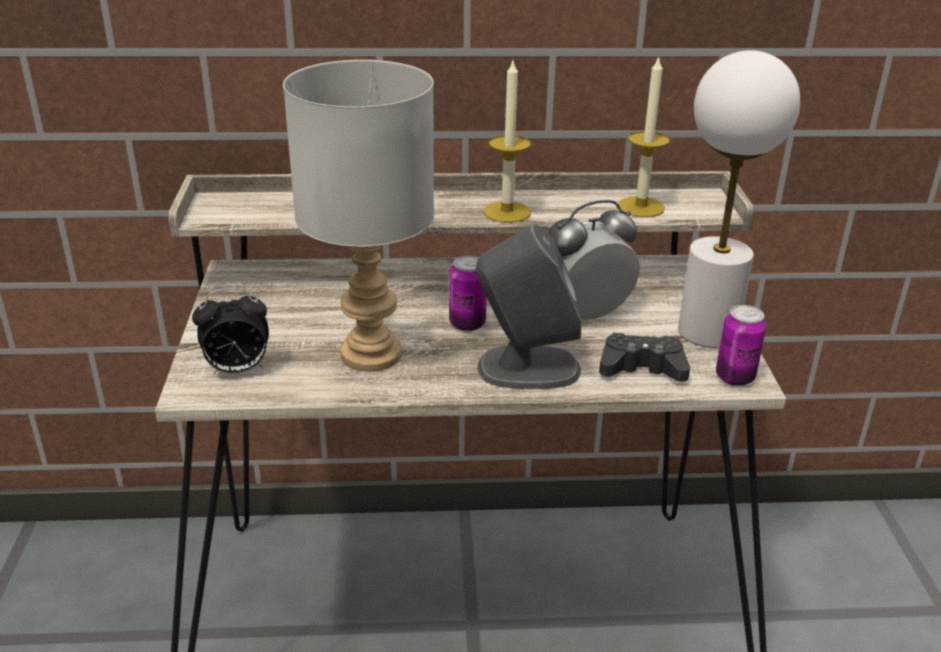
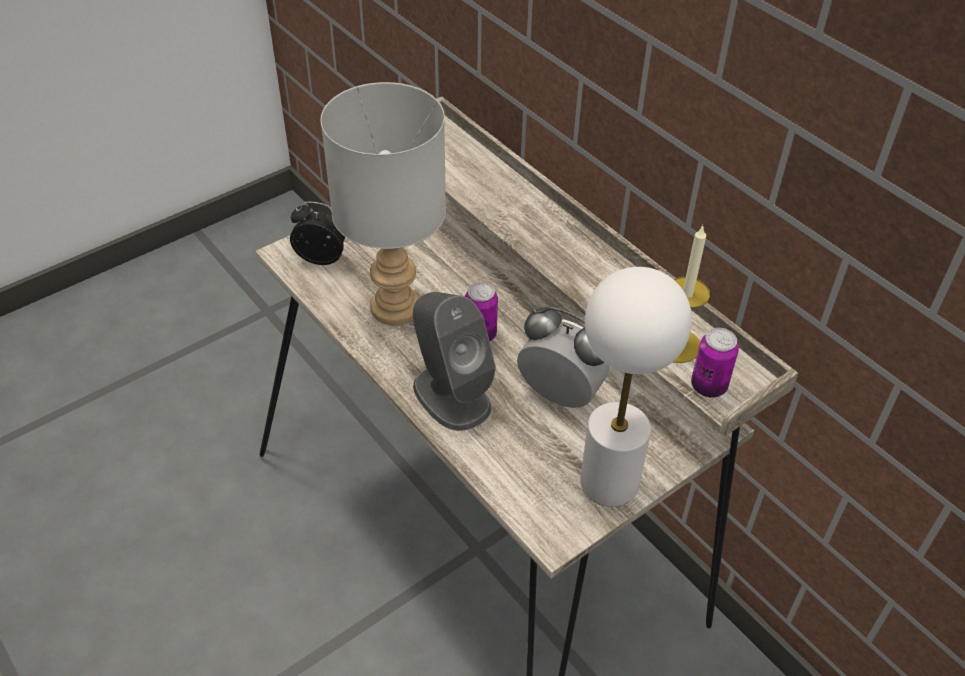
camera: 55 degrees right, 15 degrees up
alarm clock [192,288,269,375] -> alarm clock turned 150 degrees clockwise [290,202,345,265]
candle [483,61,531,223] -> none
black game controller [599,333,690,382] -> none
can [716,305,766,386] -> can moved to [691,328,739,398]

